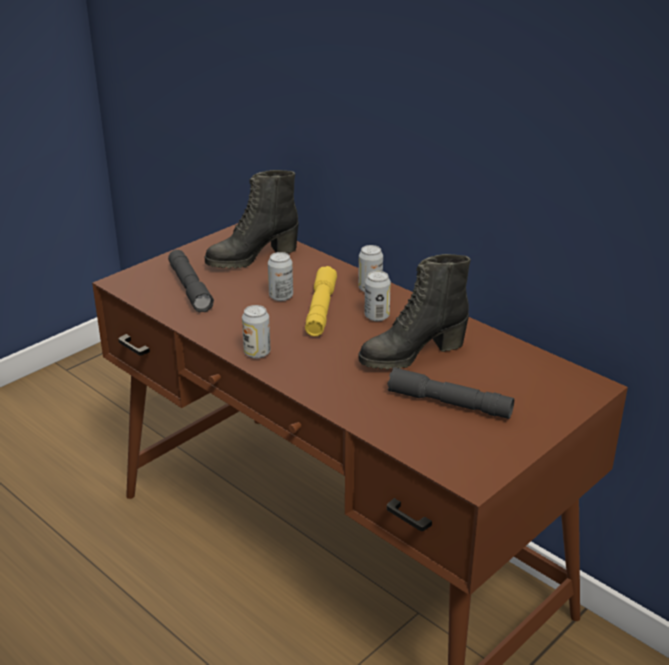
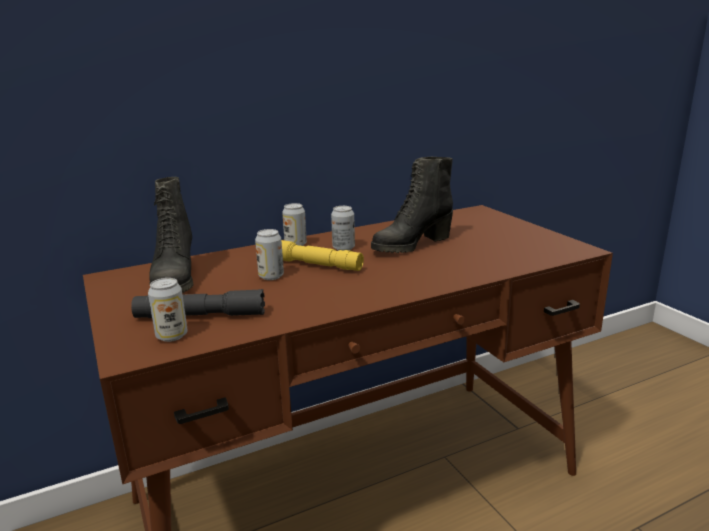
camera: 70 degrees left, 10 degrees down
can [242,305,270,358] -> can moved to [148,278,188,342]
black boot [358,254,471,369] -> black boot turned 60 degrees clockwise [371,157,453,253]
grey flashlight [387,367,514,419] -> none

